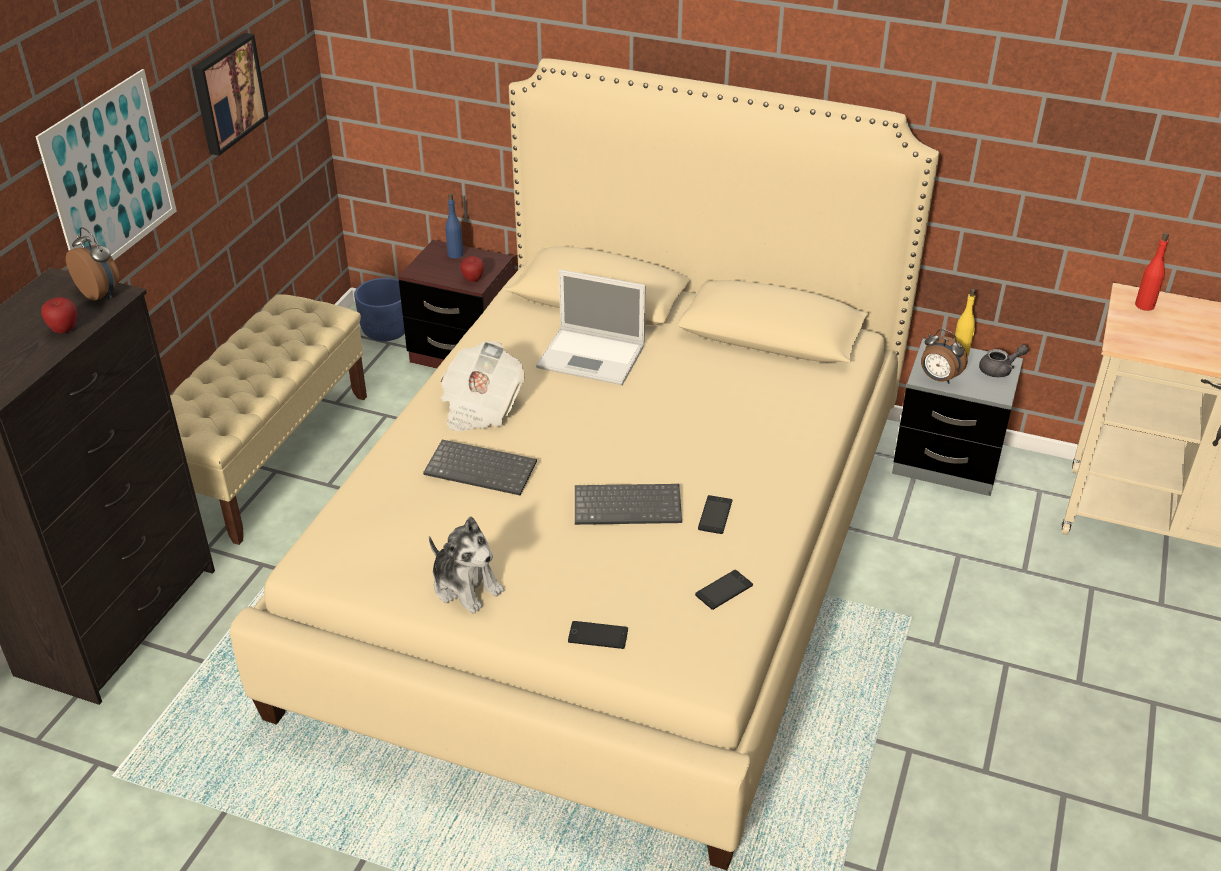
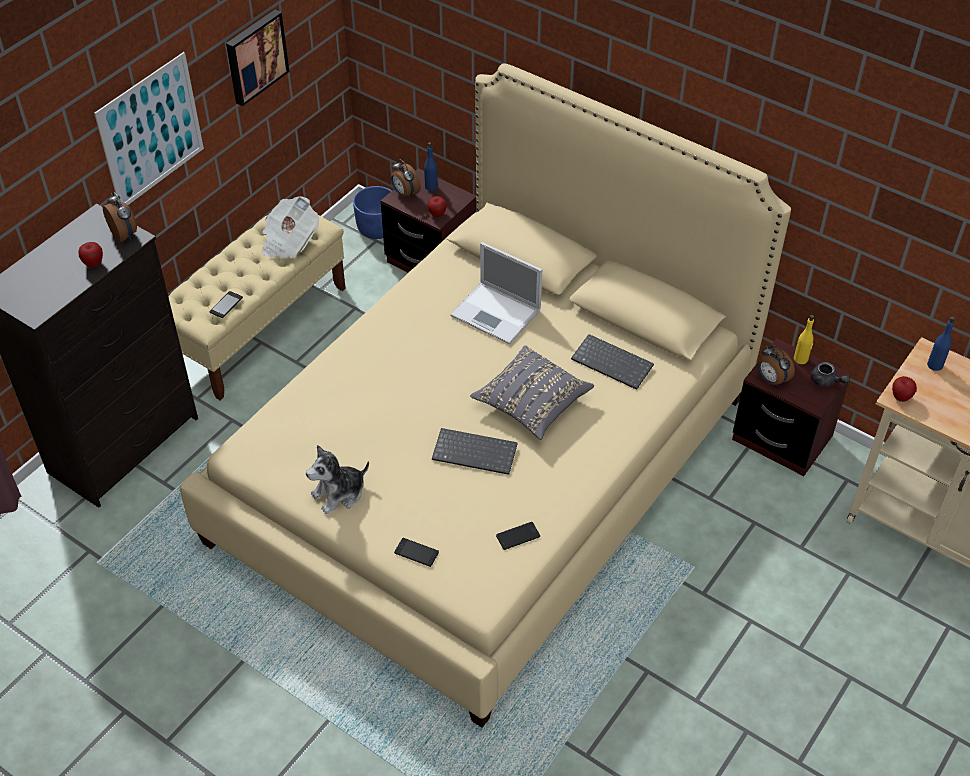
camera: 15 degrees right, 10 degrees up
keyboard [423,440,537,495] -> keyboard moved to [571,334,654,390]
plush toy [429,516,504,614] -> plush toy turned 90 degrees clockwise [306,445,369,514]
newspaper [441,341,525,431] -> newspaper moved to [261,196,319,259]
phone [698,495,732,534] -> phone moved to [210,291,243,318]
grey nightstand [892,338,1023,496] -> brown nightstand [732,339,851,476]
grey teapot [979,345,1029,377] -> grey teapot turned 45 degrees clockwise [811,362,850,387]
red bottle [1135,233,1169,311] -> blue bottle [927,317,955,371]
none -> alarm clock [391,159,421,199]
none -> grey pillow [470,345,594,440]
none -> apple [892,376,917,402]

